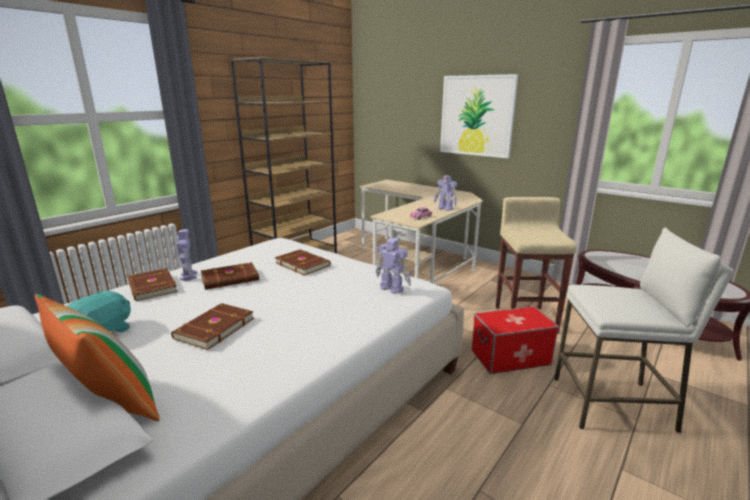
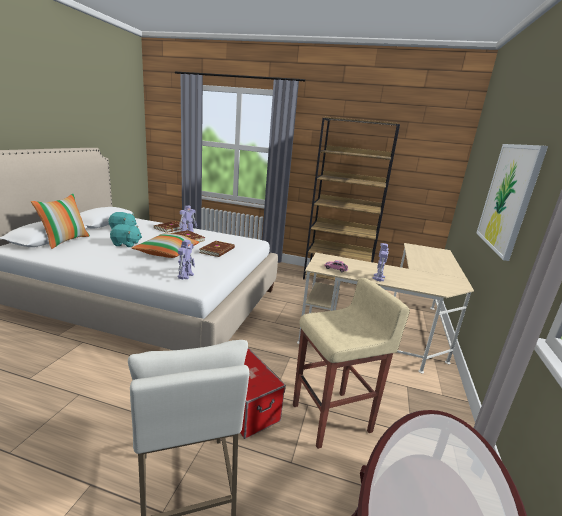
camera: 65 degrees right, 0 degrees up
brown book [171,303,254,350] -> turquoise plush toy [110,224,142,247]
none -> pillow [132,233,200,258]

